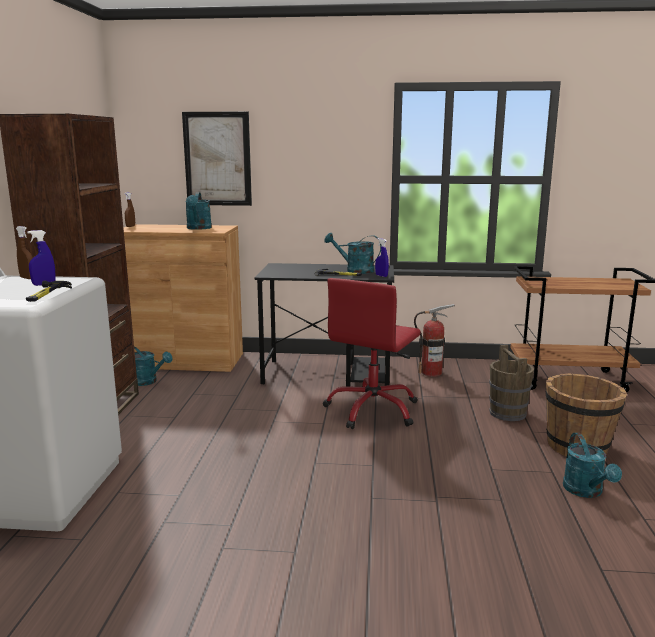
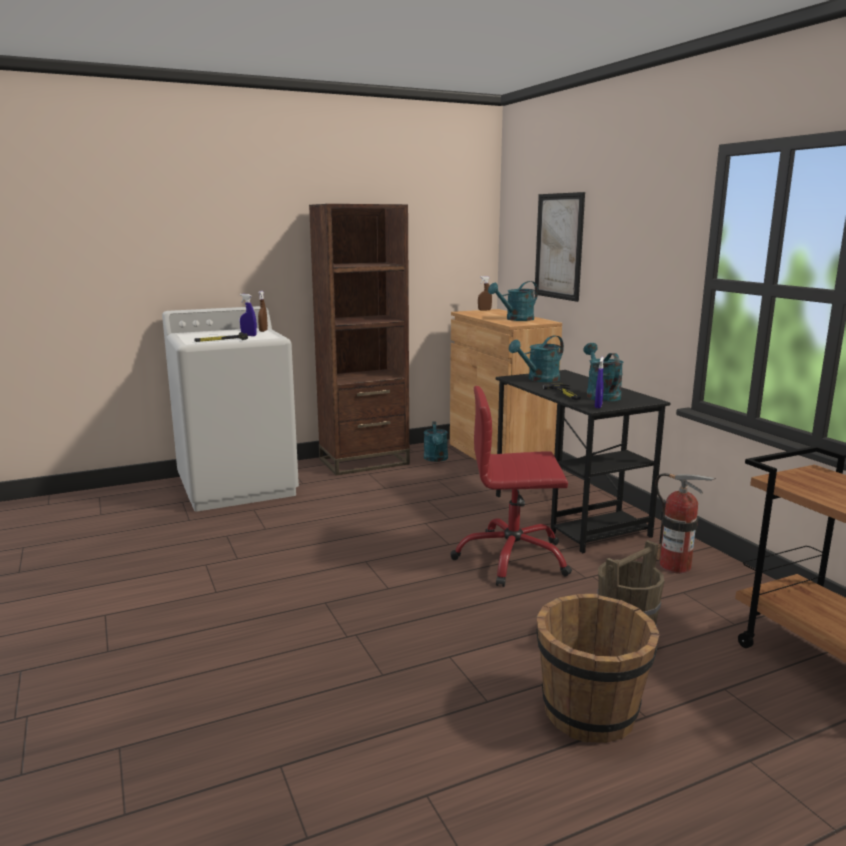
camera: 60 degrees right, 0 degrees up
turquoise watering can [563,433,622,498] -> turquoise watering can moved to [509,335,564,382]

